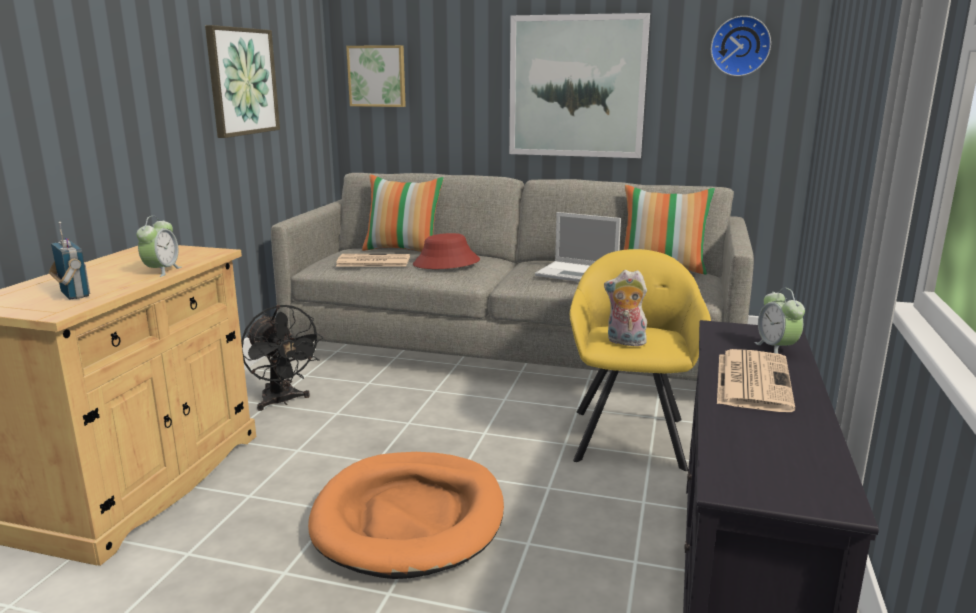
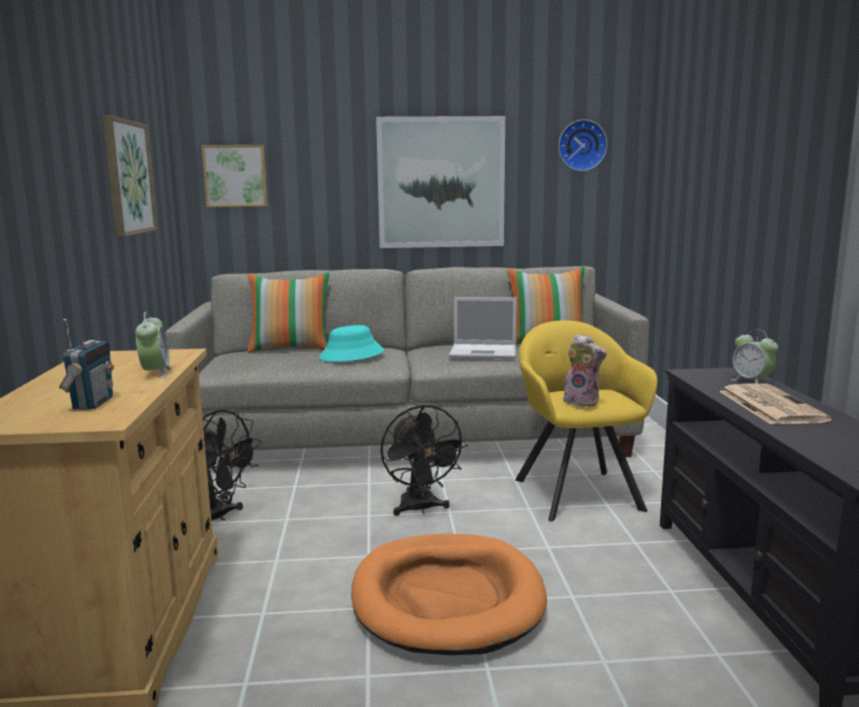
camera: 20 degrees left, 5 degrees down
radio [49,222,90,300] -> radio turned 60 degrees clockwise [59,319,114,410]
newspaper [336,254,410,267] -> none
red hat [413,233,480,269] -> turquoise hat [319,325,384,362]
plush toy [604,270,647,346] -> plush toy turned 150 degrees counterclockwise [563,334,607,407]
none -> black fan [381,405,468,516]

